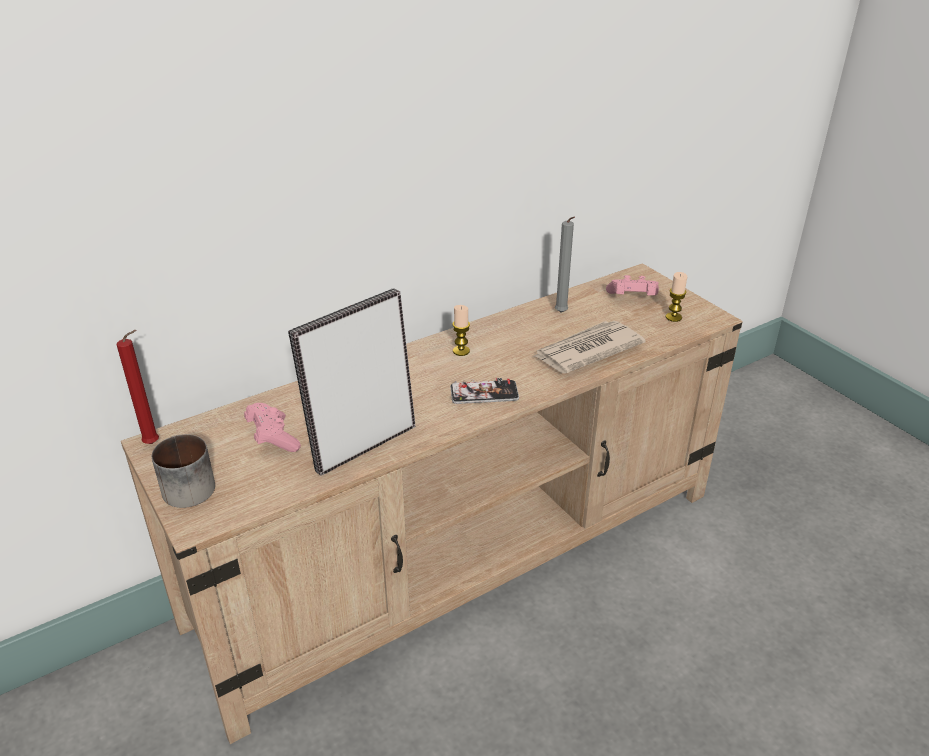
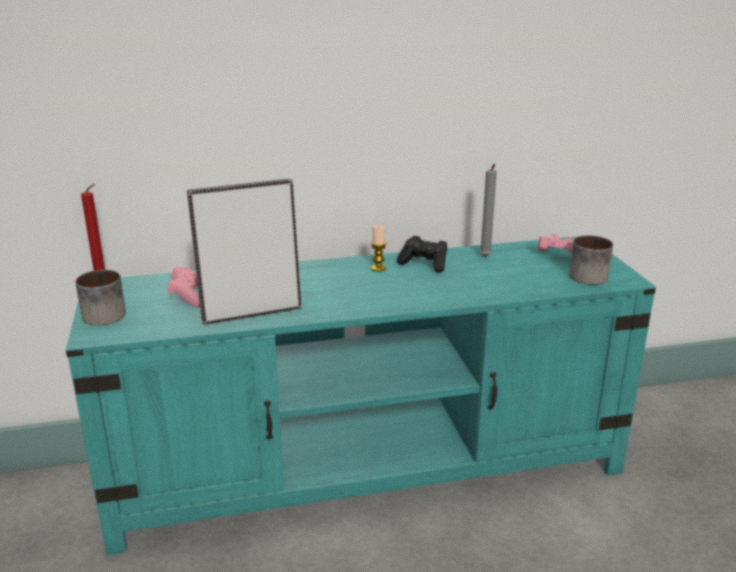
camera: 20 degrees right, 10 degrees down
beige tv stand [121,263,743,744] -> turquoise tv stand [66,236,656,555]
phone [450,378,519,404] -> none
newspaper [532,321,645,374] -> none
candle [666,272,687,322] -> mug [569,235,613,285]
none -> black game controller [397,236,447,273]

